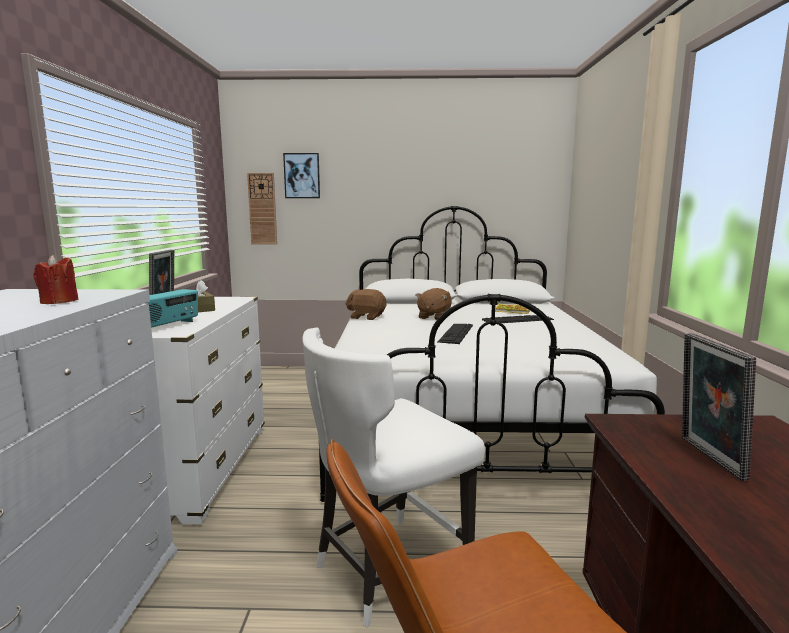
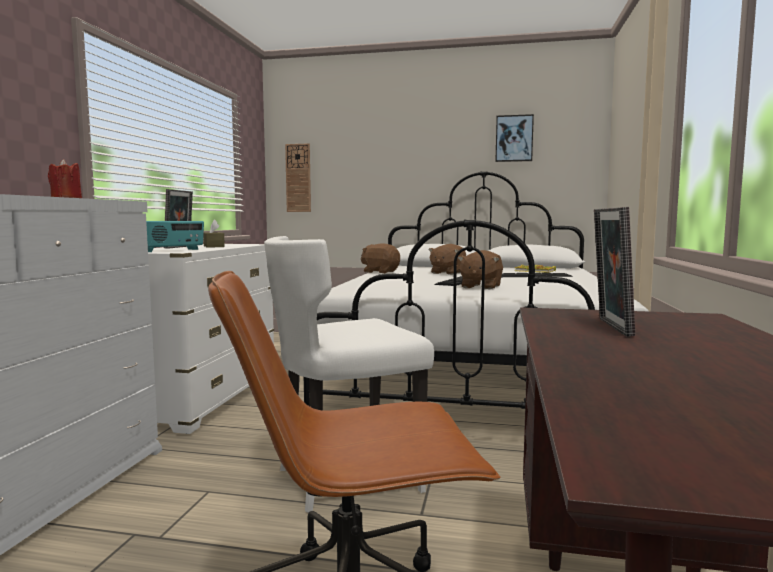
camera: 10 degrees right, 5 degrees down
picture [283,153,320,198] -> picture moved to [495,114,534,162]
none -> brown plush toy [458,250,503,289]

